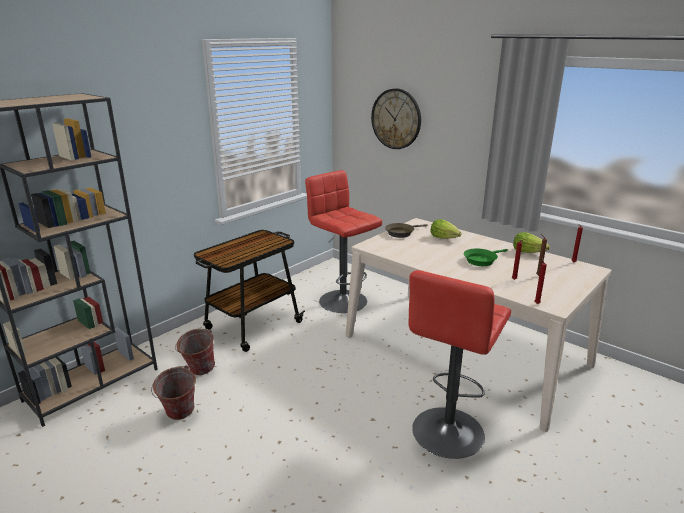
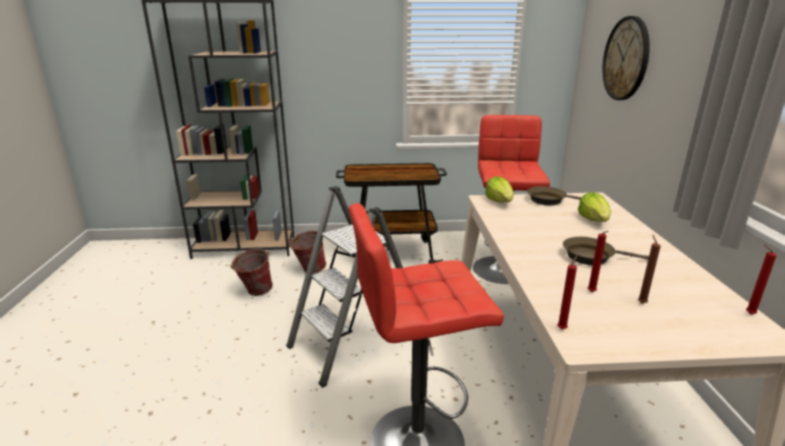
camera: 45 degrees right, 0 degrees up
green frying pan [464,249,508,266] -> brown frying pan [563,237,649,265]
lettuce [513,232,550,253] -> lettuce moved to [485,176,514,203]
none -> grey step ladder [286,186,403,388]

